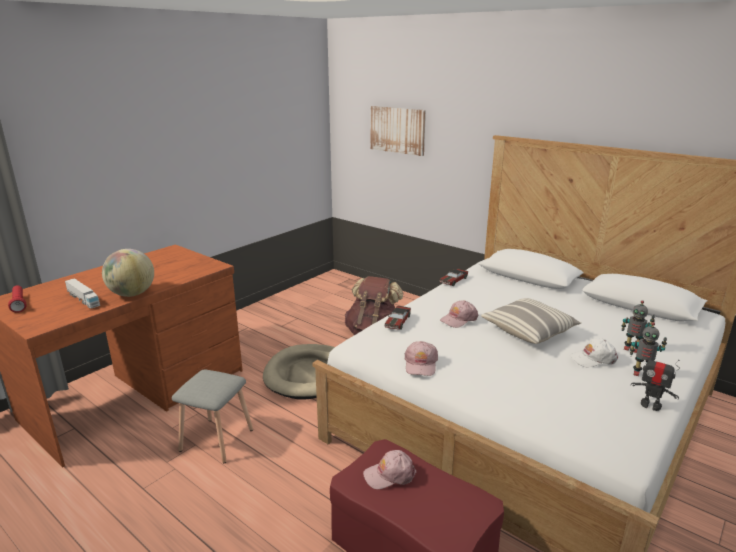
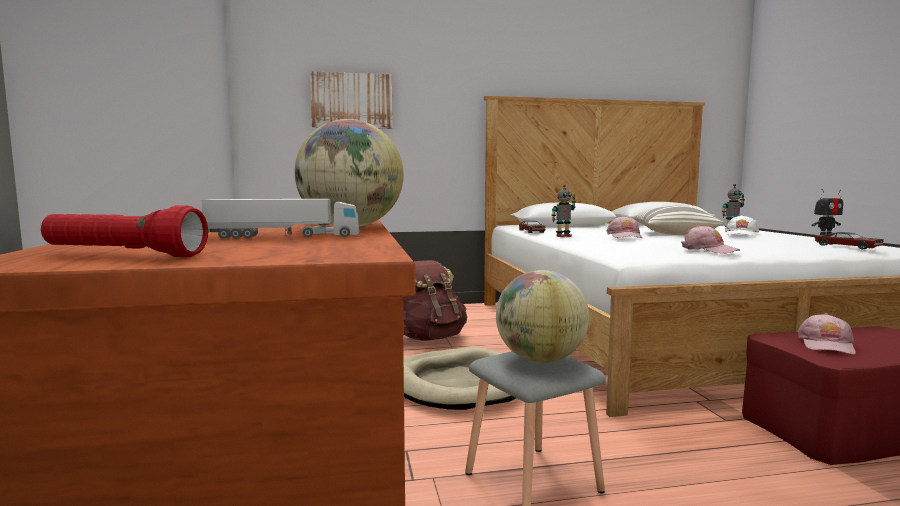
camera: 50 degrees left, 15 degrees down
toy car [385,306,411,330] -> toy car moved to [814,232,884,249]
toy robot [630,322,667,376] -> toy robot moved to [552,184,576,237]
none -> globe [496,270,589,363]

